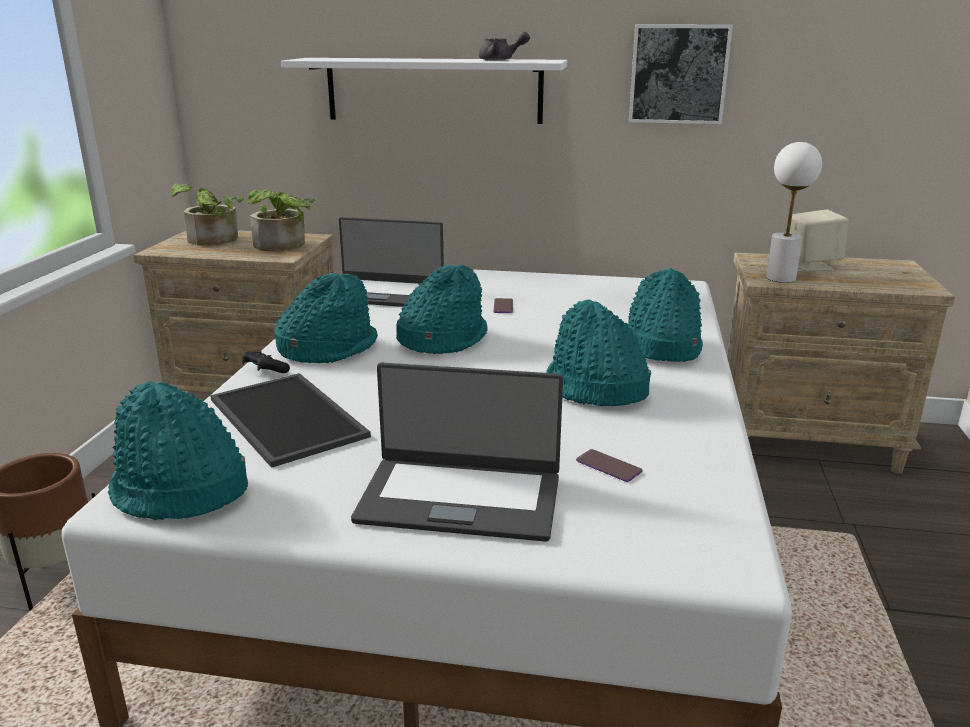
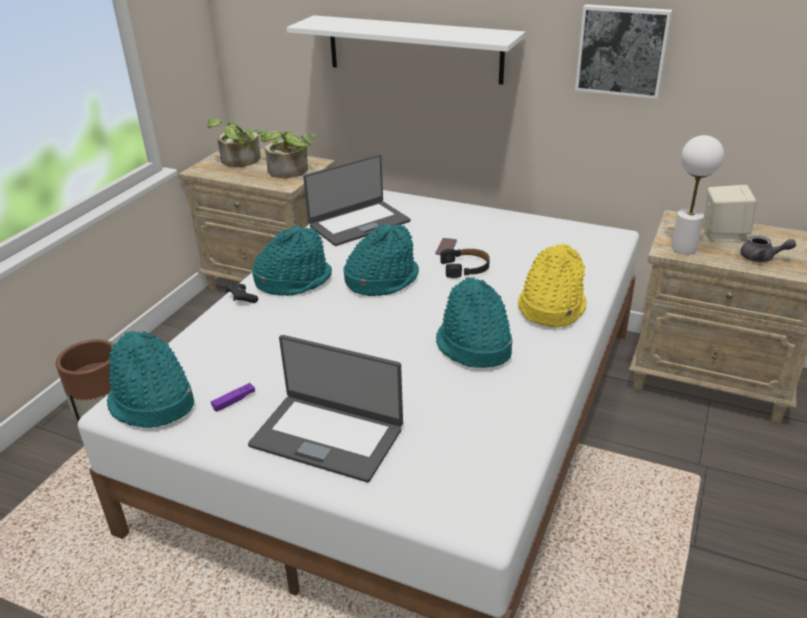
camera: 15 degrees right, 10 degrees up
tray [210,373,371,468] -> none
laptop [339,217,444,307] -> laptop turned 60 degrees counterclockwise [303,154,411,246]
grey teapot [479,32,530,61] -> grey teapot moved to [741,235,796,262]
phone [576,449,643,482] -> none
turquoise hat [628,268,703,362] -> yellow hat [518,243,587,327]
none -> purple game controller [211,383,255,412]
none -> black headphones [440,249,490,278]

